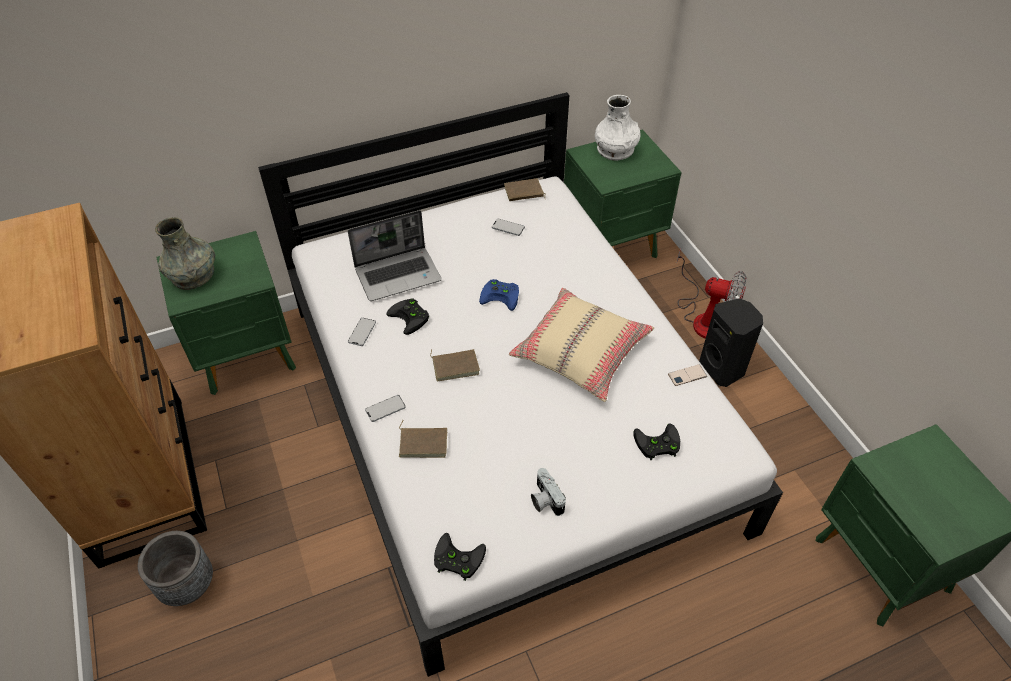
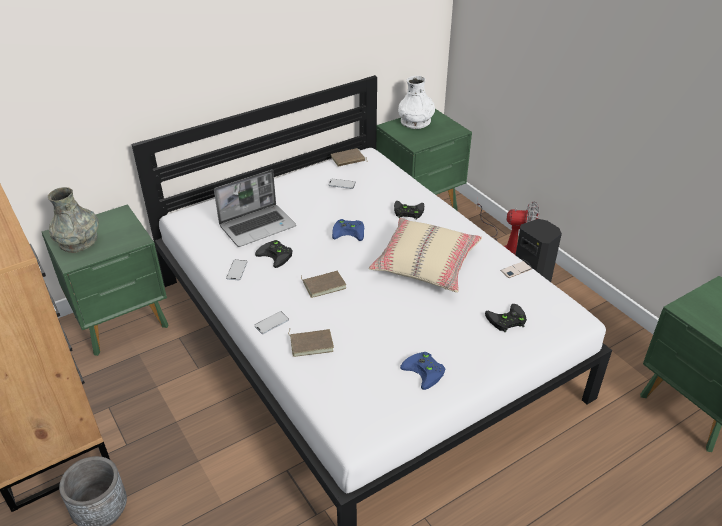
camera: 10 degrees left, 10 degrees down
black game controller [434,533,486,581] -> black game controller moved to [394,201,424,220]
camera [531,468,566,516] -> blue game controller [400,352,445,390]

